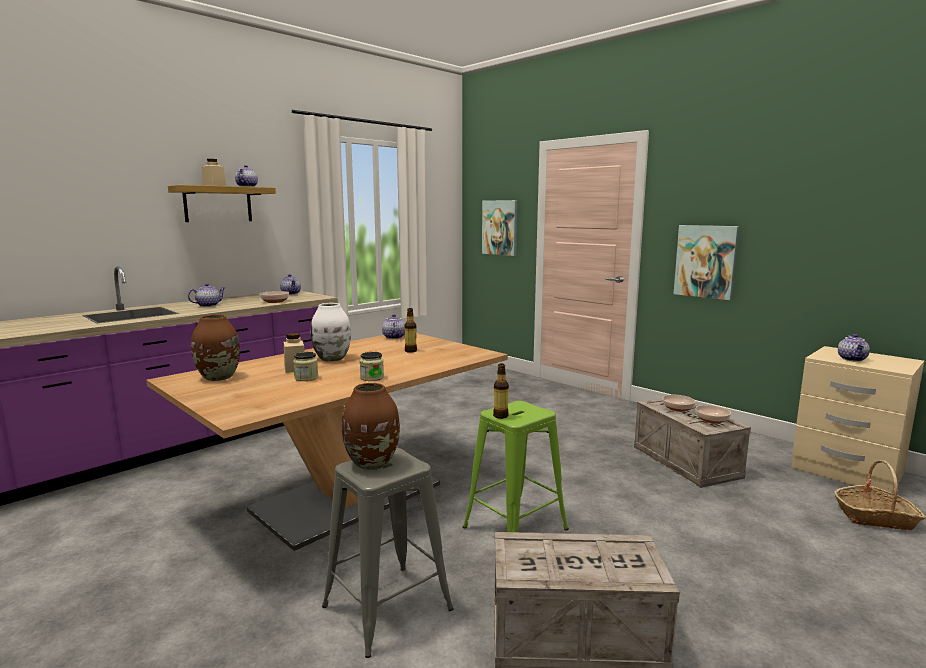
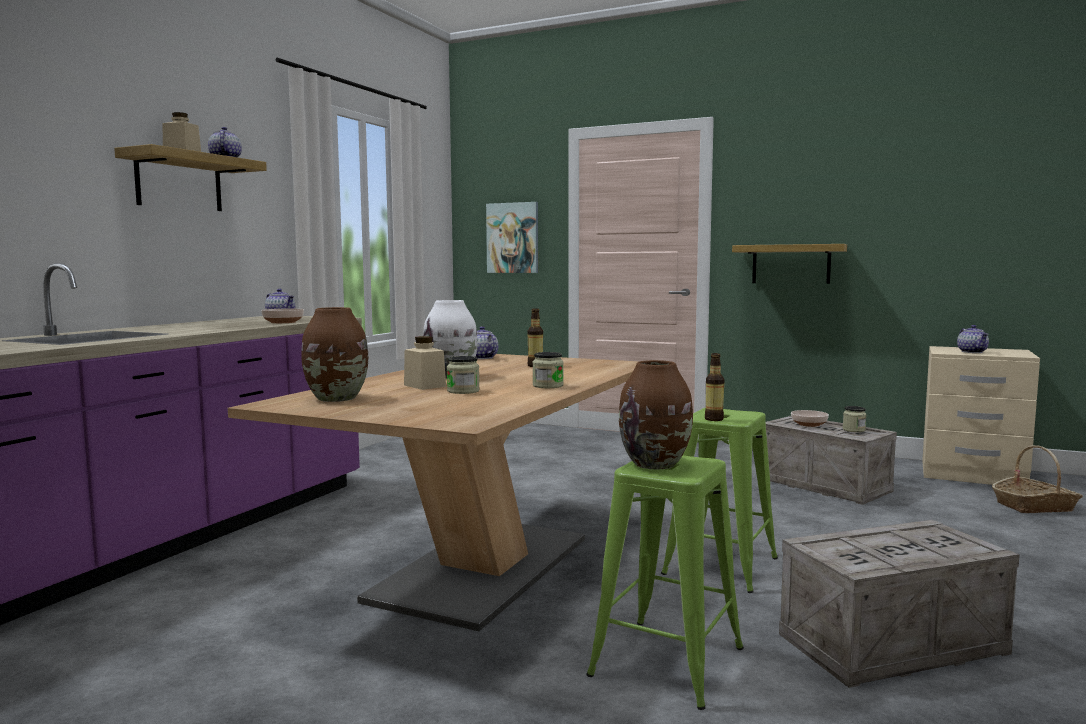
camera: 20 degrees left, 5 degrees down
teapot [188,283,225,307] -> none
grey stool [322,448,454,658] -> green stool [586,455,744,710]
picture [673,225,739,300] -> shelf [732,244,847,284]
bowl [695,405,731,424] -> jar [843,406,866,432]

